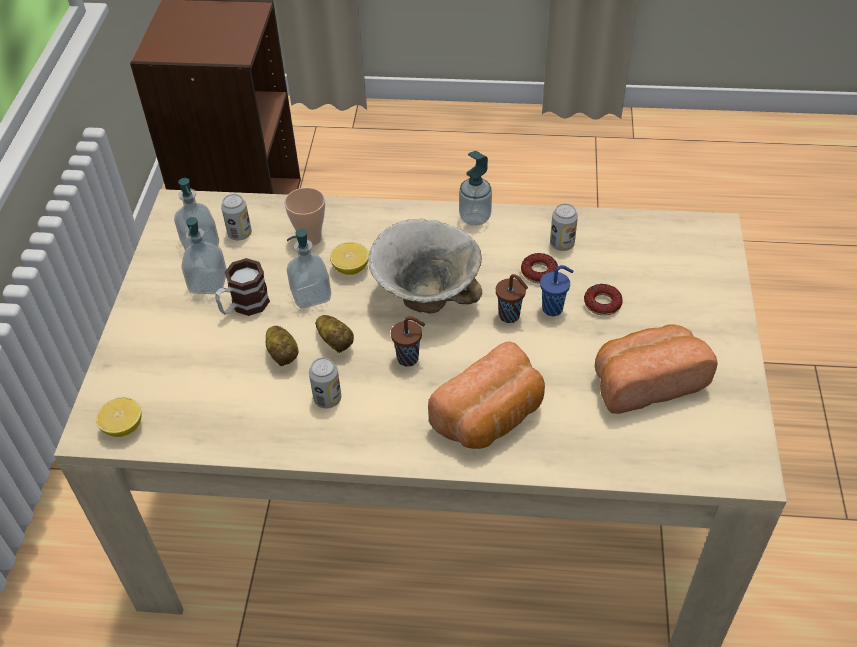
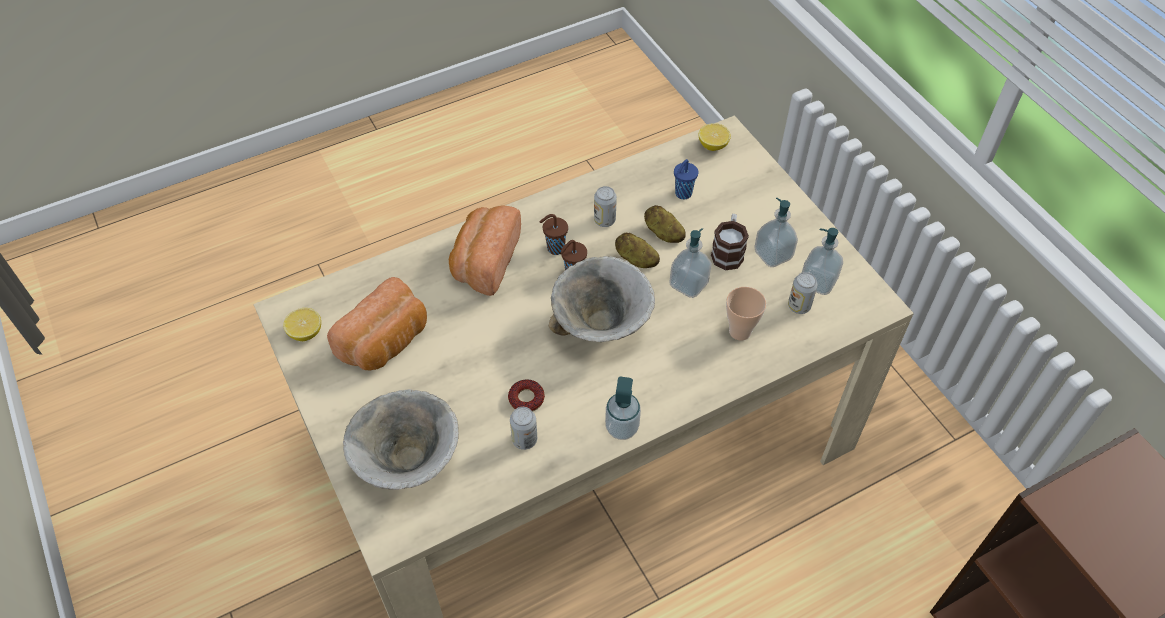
camera: 145 degrees right, 5 degrees up
lemon [330,242,369,275] -> lemon moved to [283,308,321,341]
brown cup [496,274,528,323] -> brown cup moved to [539,214,568,255]
blue cup [540,265,573,316] -> blue cup moved to [674,159,698,199]
donut [584,284,623,316] -> none
none -> bowl [343,389,459,490]

